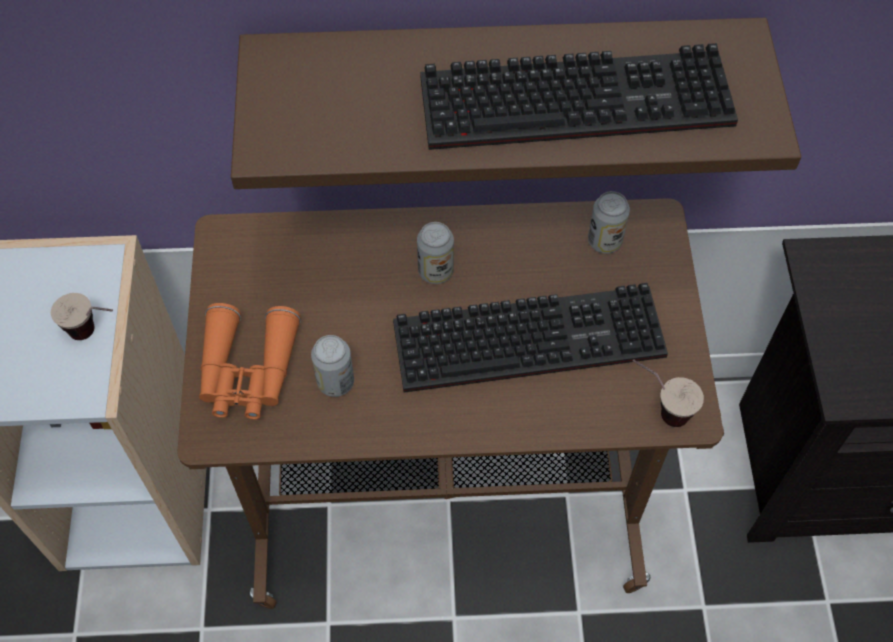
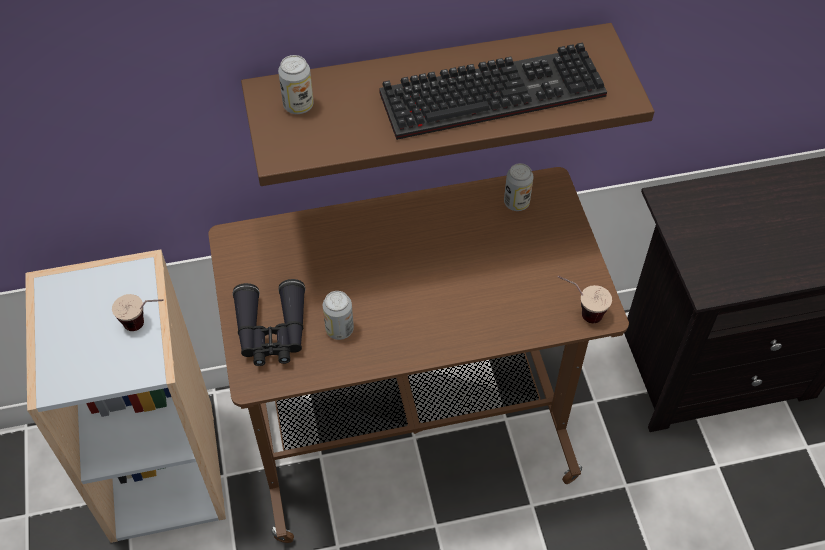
camera: 10 degrees left, 5 degrees down
orange binoculars [199,303,301,419] -> black binoculars [232,279,305,366]
keyboard [393,283,668,393] -> none
can [417,222,454,284] -> can moved to [278,55,314,114]

